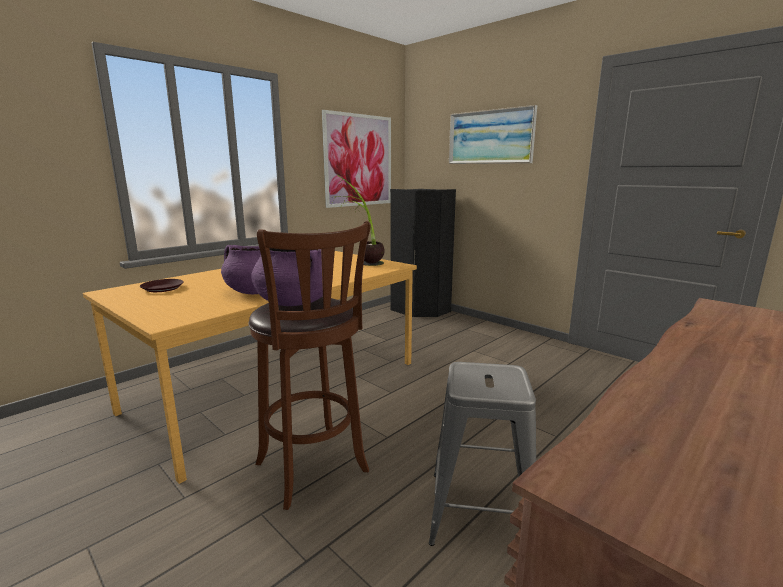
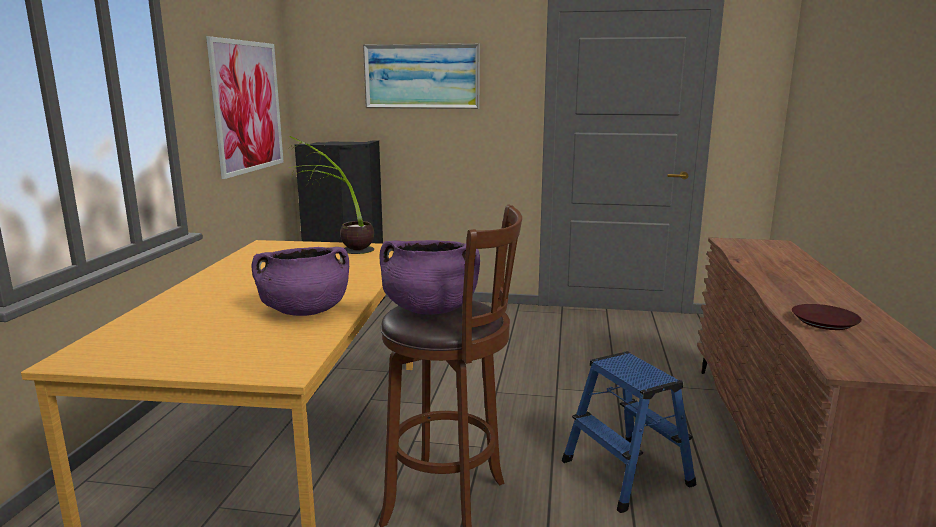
camera: 35 degrees left, 0 degrees up
brown plate [140,279,184,292] -> brown plate moved to [792,304,862,330]
grey stool [429,362,536,546] -> blue step ladder [562,351,697,513]

